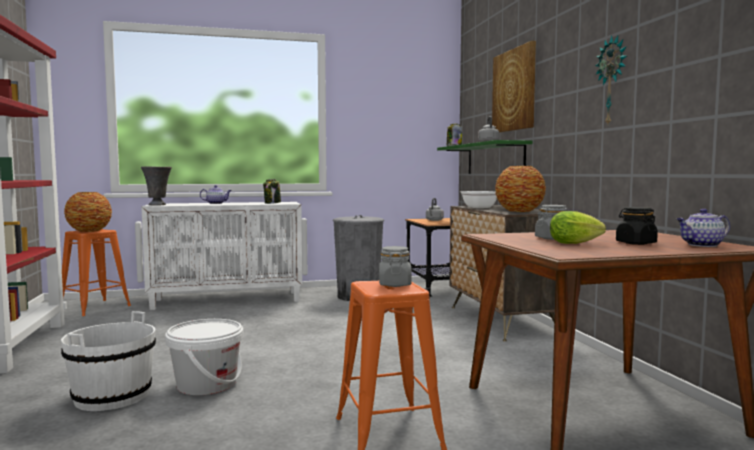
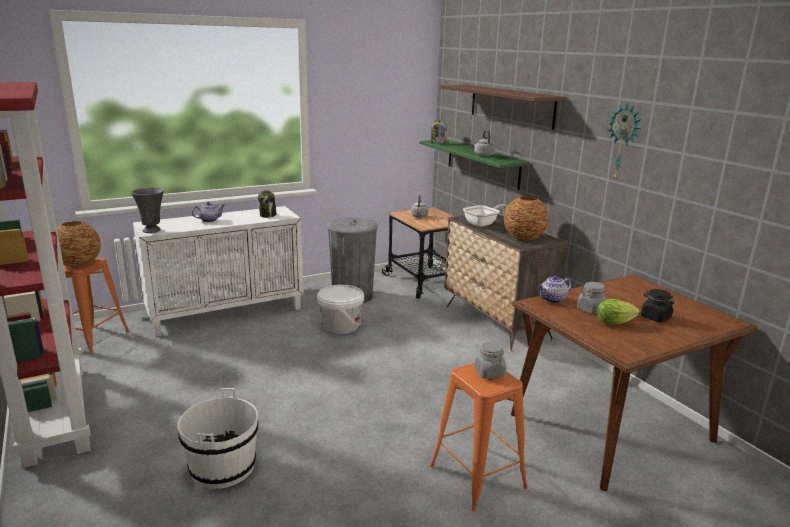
camera: 15 degrees left, 15 degrees up
white bucket [165,319,243,395] -> white bucket moved to [317,285,364,334]
picture [492,41,536,132] -> brown shelf [440,85,567,130]
teapot [677,209,730,247] -> teapot moved to [538,276,572,303]

